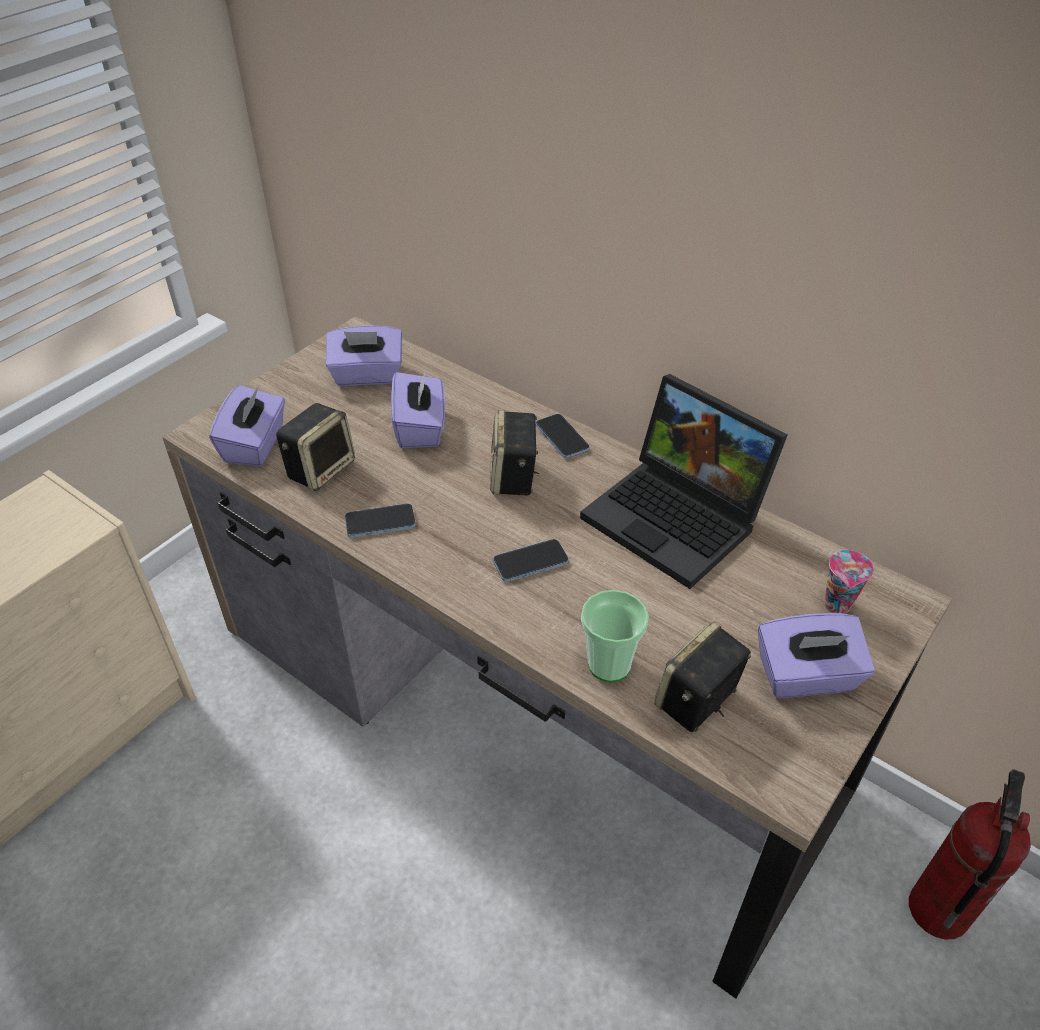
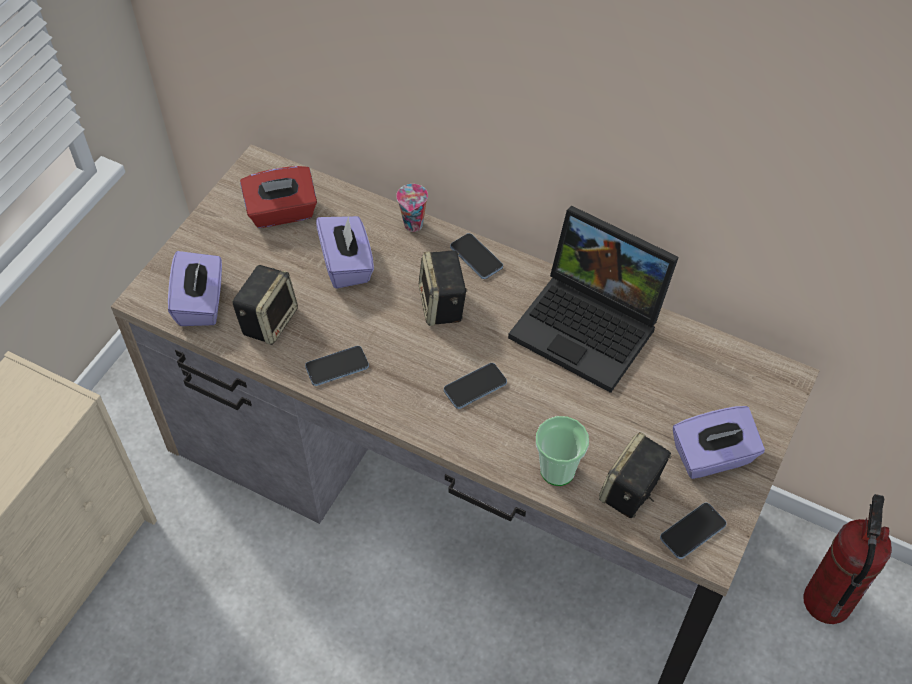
camera: 10 degrees left, 10 degrees up
purple tissue box [326,326,402,386] -> red tissue box [240,166,317,228]
cup [825,550,874,614] -> cup moved to [396,184,428,232]
none -> phone [660,503,727,559]

